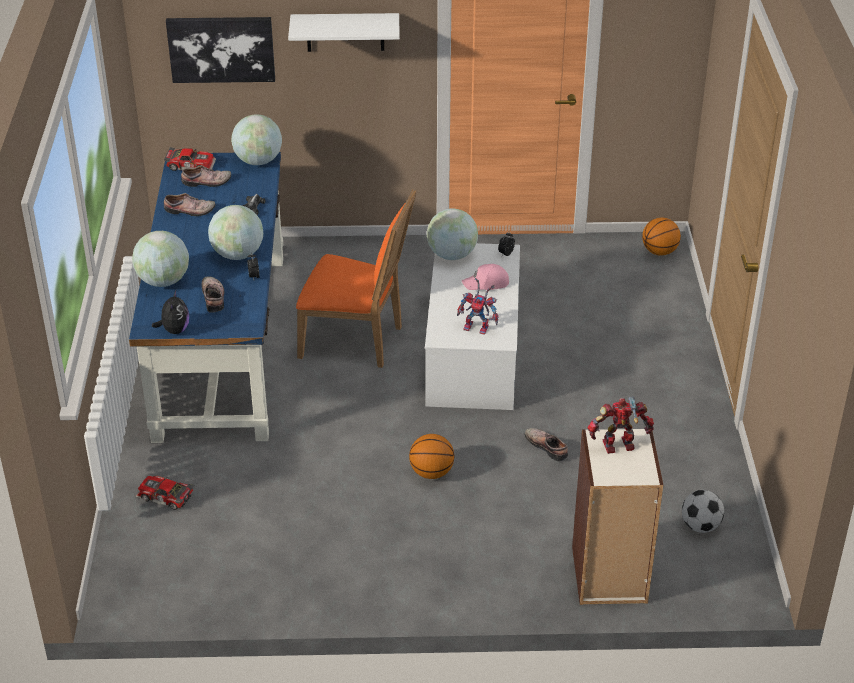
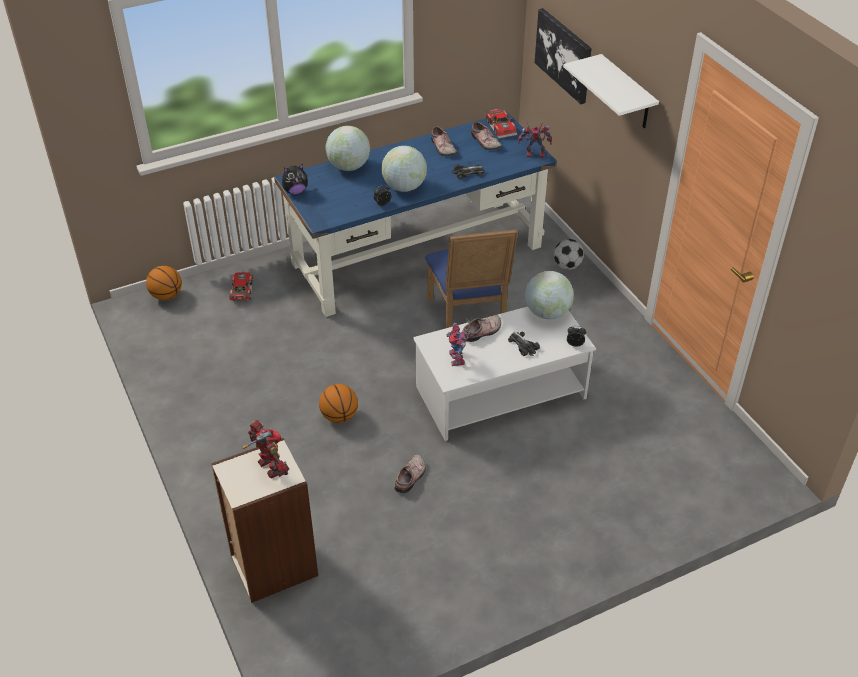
camera: 65 degrees right, 5 degrees up
shoe [202,276,224,313] -> shoe moved to [462,315,501,342]
globe [231,114,282,165] -> toy robot [518,121,552,158]
orange chair [296,189,417,368] -> blue chair [425,229,518,328]
pink cap [462,264,509,290] -> toy car [508,331,540,356]
basketball [642,218,681,256] -> basketball moved to [146,266,182,300]
football [682,490,724,533] -> football moved to [554,239,584,270]

